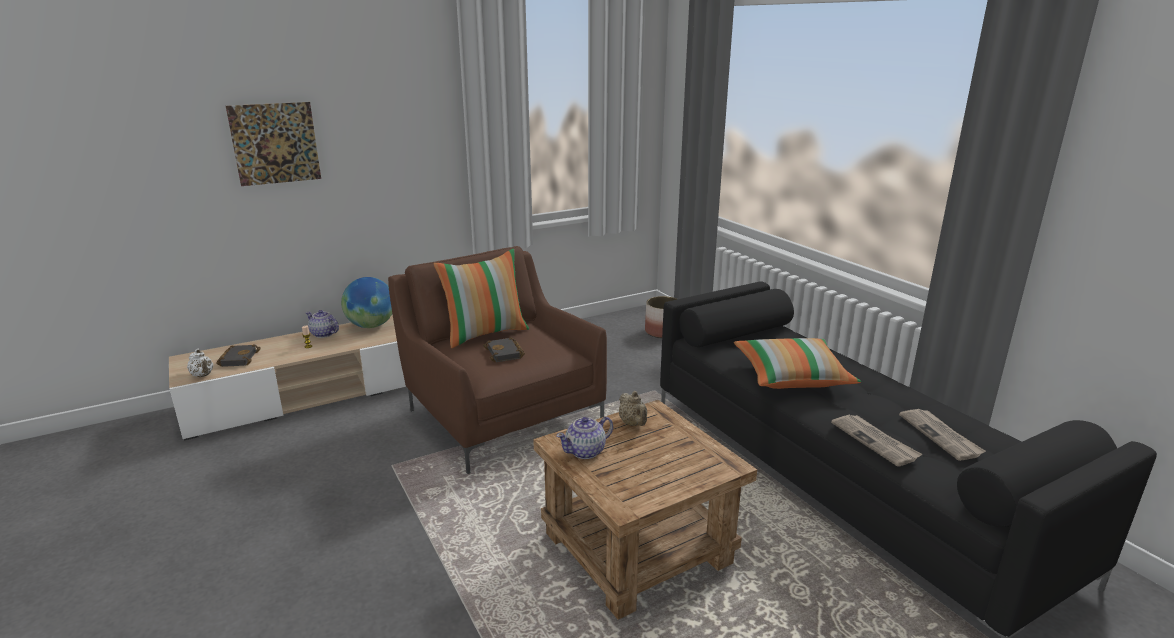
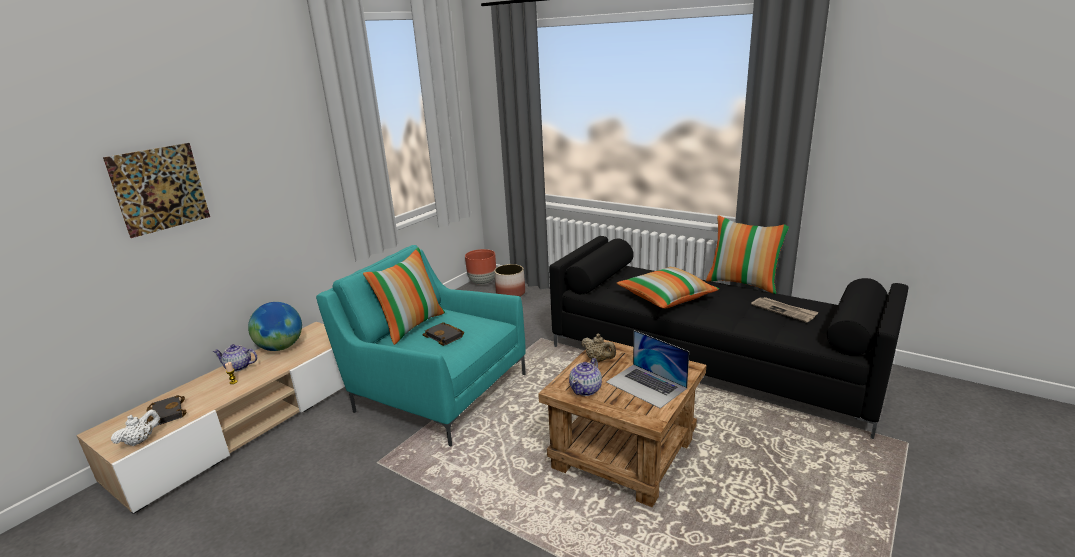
camera: 25 degrees left, 0 degrees up
white teapot [187,349,213,377] -> white teapot turned 75 degrees counterclockwise [111,409,161,446]
brown armchair [388,246,607,474] -> turquoise armchair [316,245,526,446]
newspaper [831,415,922,467] -> none
none -> brown planter [465,249,496,285]
none -> laptop [606,330,689,408]
none -> pillow [706,215,789,294]

